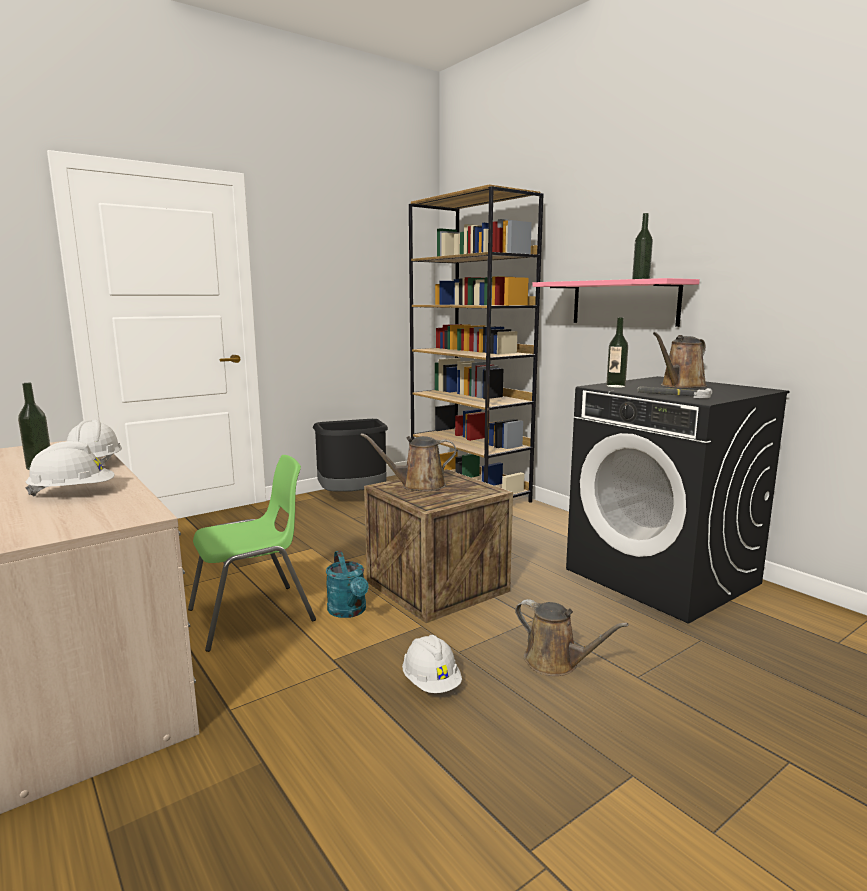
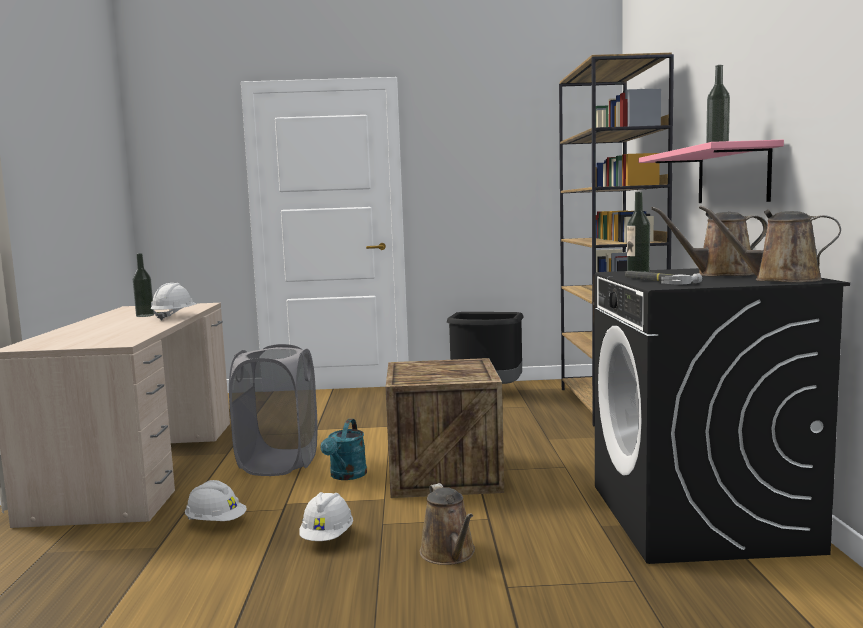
camera: 35 degrees right, 5 degrees down
white hard hat [25,441,115,496] -> white hard hat moved to [185,480,247,521]
green chair [188,455,316,652] -> grey laundry basket [229,344,318,476]
brown watering can [361,433,457,491] -> brown watering can moved to [699,205,841,282]

